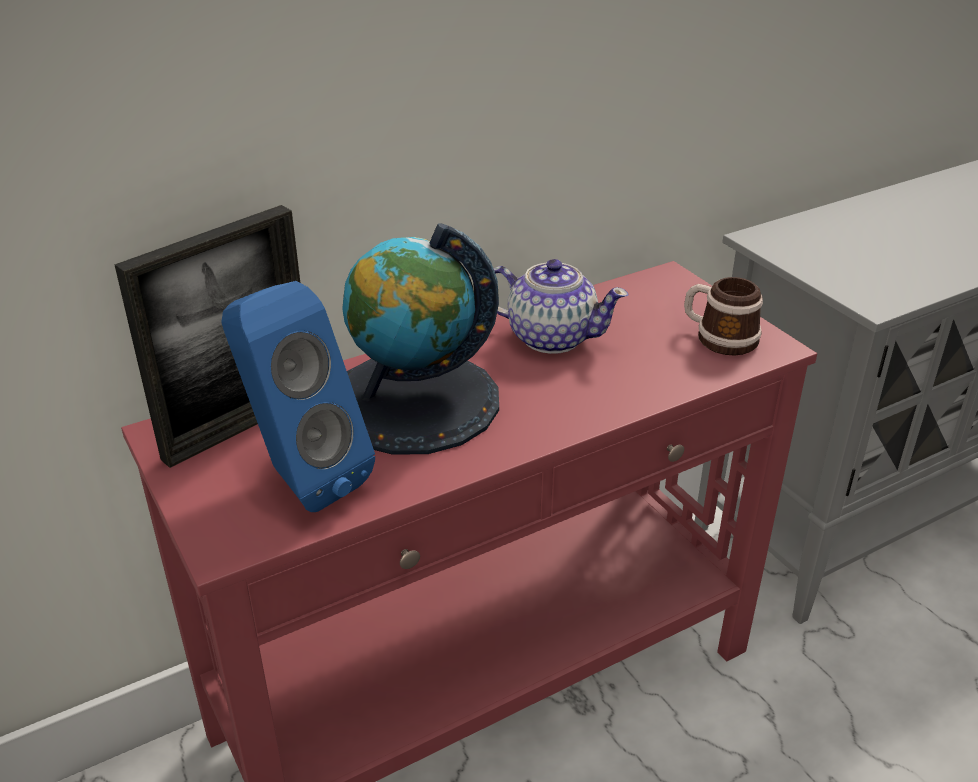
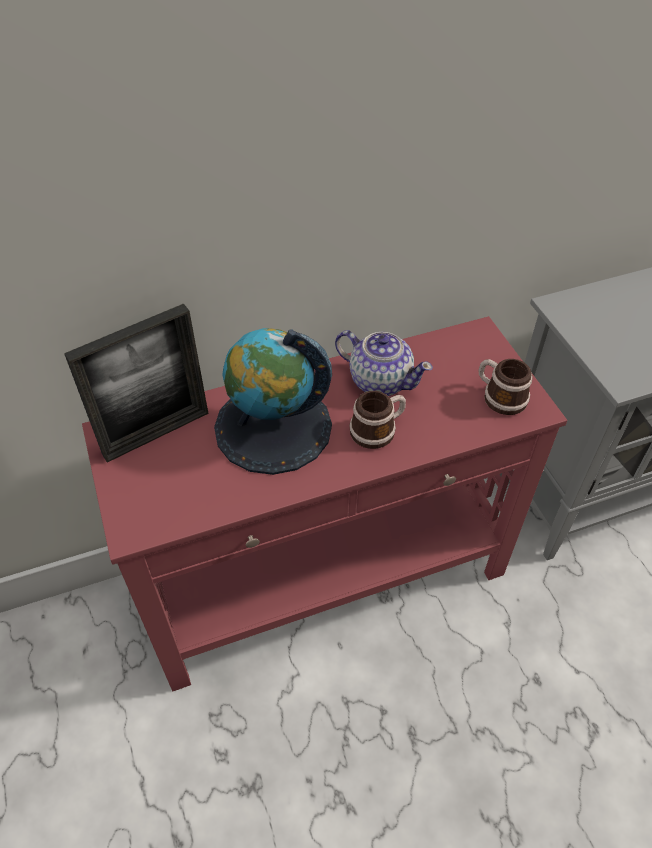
camera: 10 degrees right, 15 degrees up
blue speaker [221,281,375,512] -> none
none -> mug [349,391,406,449]

